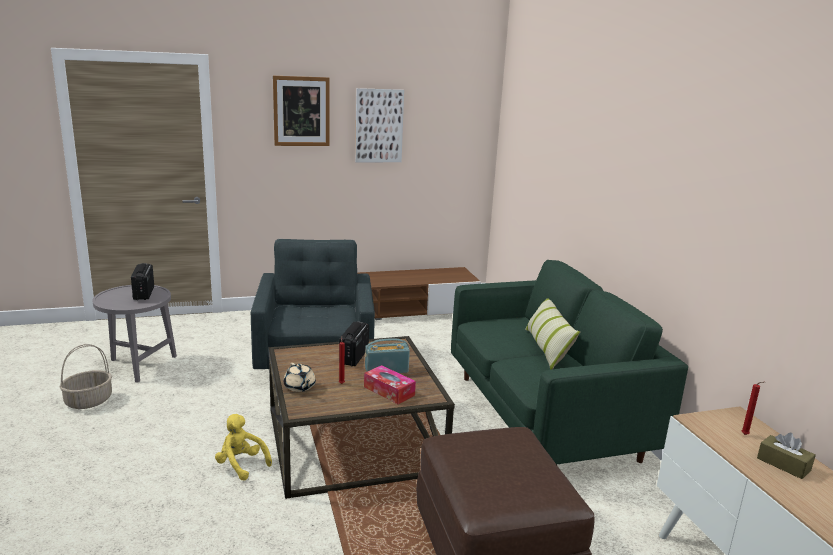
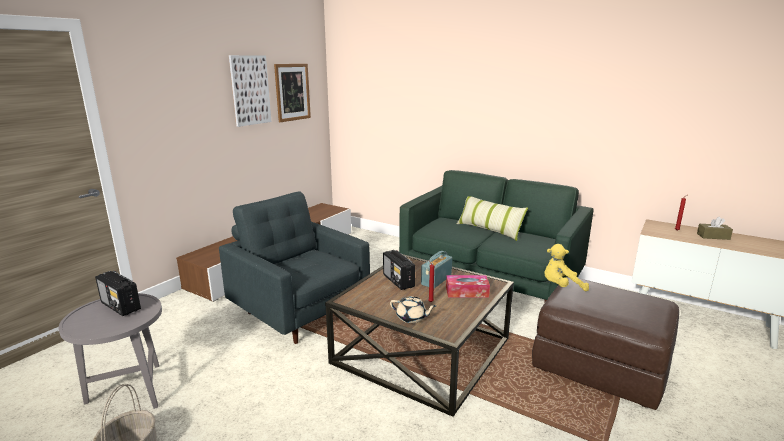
camera: 40 degrees left, 0 degrees up
yellow plush toy [215,414,272,481] -> yellow plush toy moved to [544,244,589,291]
picture [273,76,330,146] -> picture moved to [274,64,311,122]

